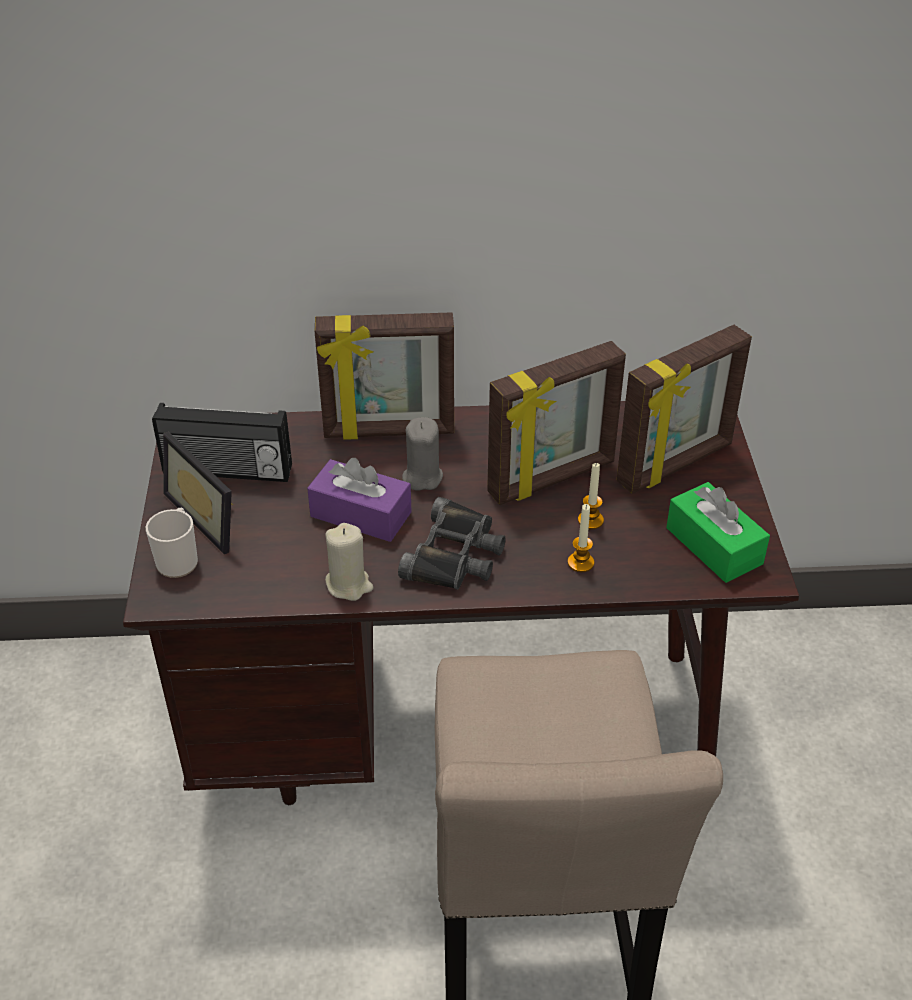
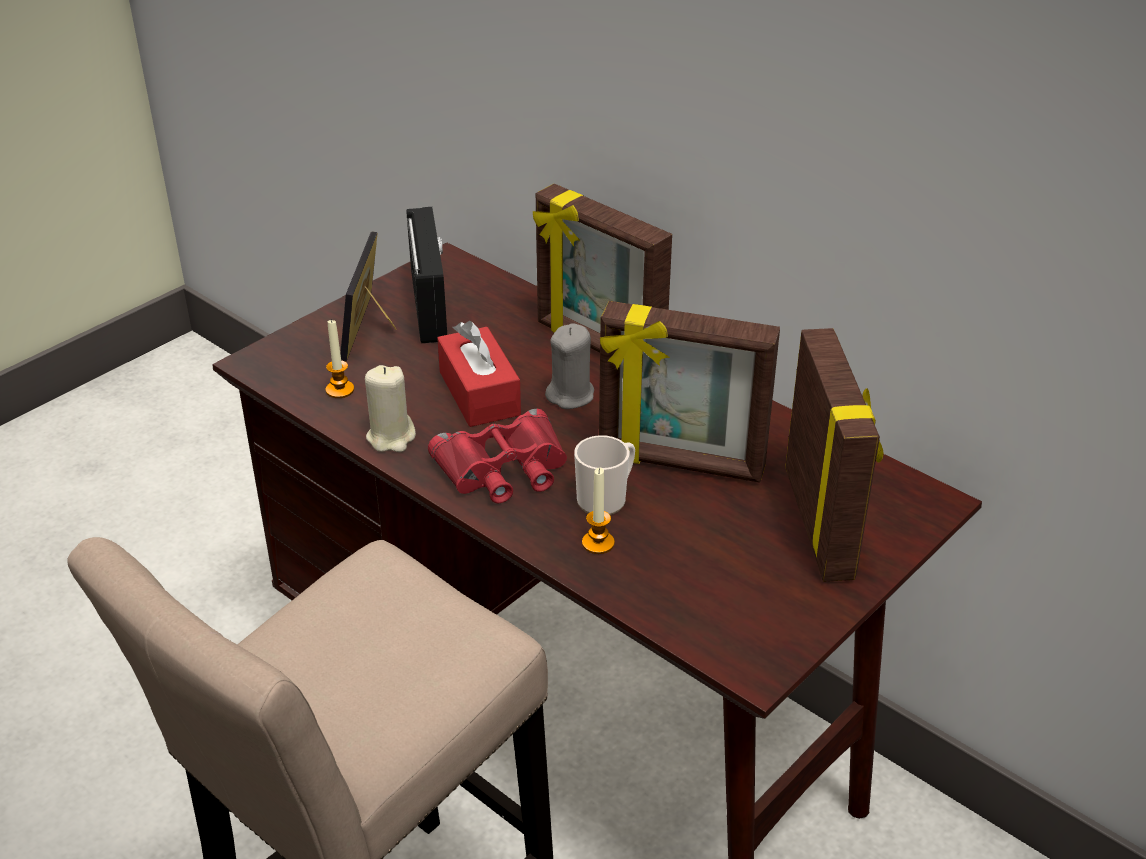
camera: 45 degrees right, 5 degrees down
mug [146,508,198,578] -> mug moved to [574,435,635,515]
radio [152,403,292,482] -> radio turned 150 degrees counterclockwise [406,207,447,343]
purple tissue box [307,458,412,542] -> red tissue box [437,321,521,427]
black binoculars [398,497,506,590] -> red binoculars [428,409,567,503]
candle [578,462,604,529] -> candle moved to [326,319,354,398]
picture frame [617,325,752,494] -> picture frame turned 105 degrees counterclockwise [785,328,884,582]
green tissue box [666,482,770,583] -> none

